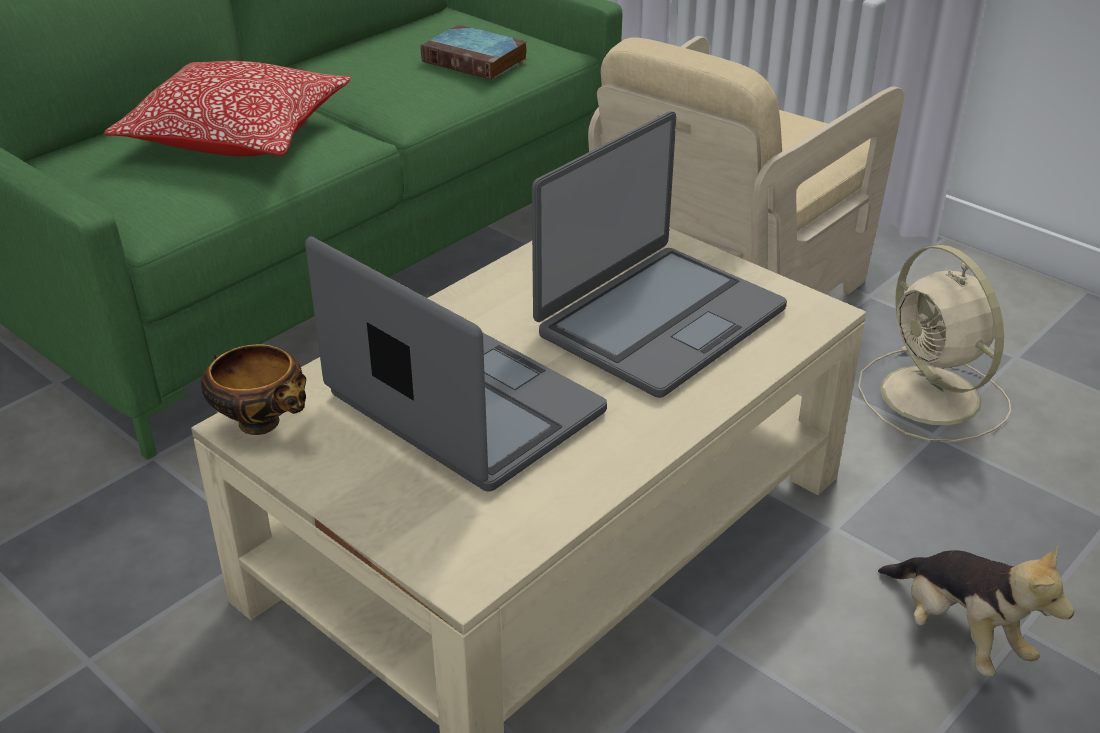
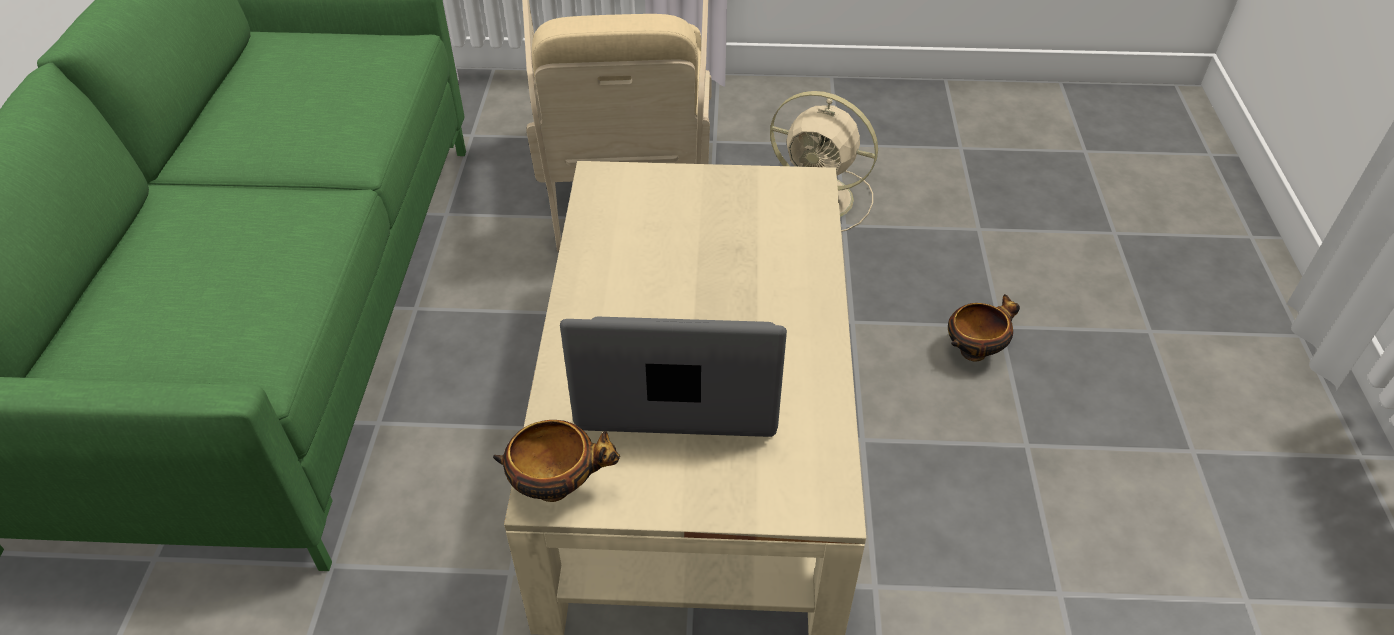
camera: 40 degrees left, 10 degrees up
pillow [104,61,351,156] -> none
book [421,25,527,80] -> none
laptop [532,111,787,398] -> none
plush toy [878,545,1074,677] -> bowl [948,294,1020,361]

